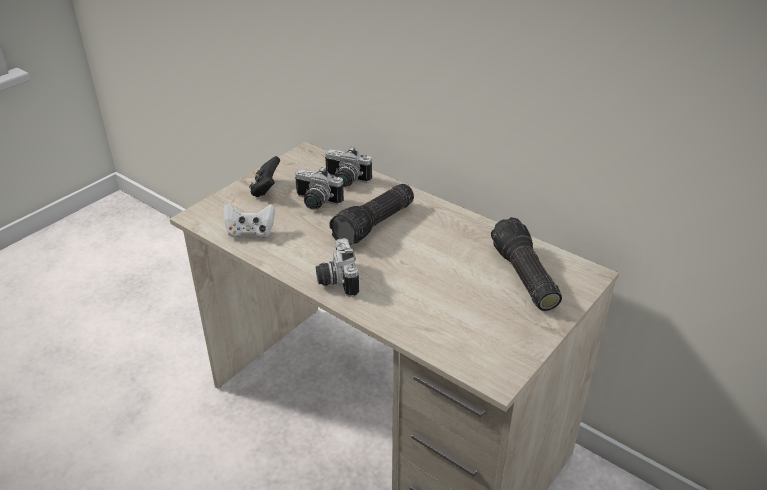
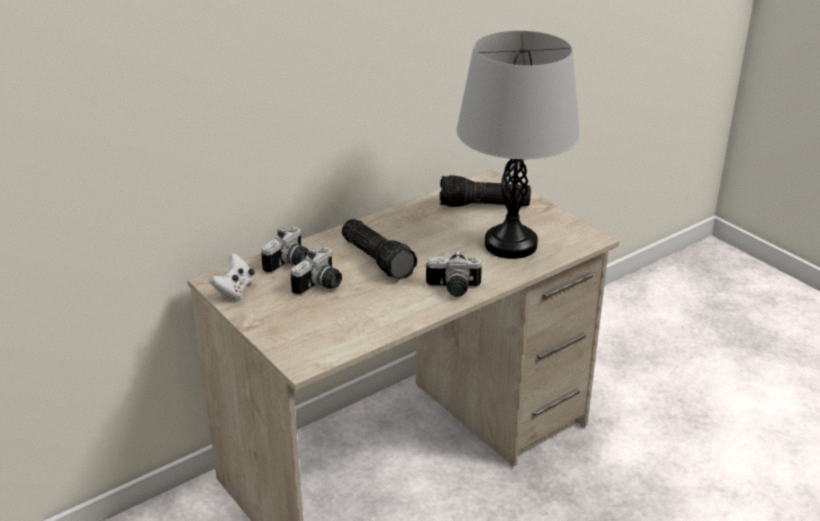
camera: 75 degrees left, 5 degrees down
white game controller [224,203,275,238] -> white game controller moved to [209,253,255,300]
black game controller [249,156,280,197] -> none
none -> grey table lamp [456,30,580,259]

